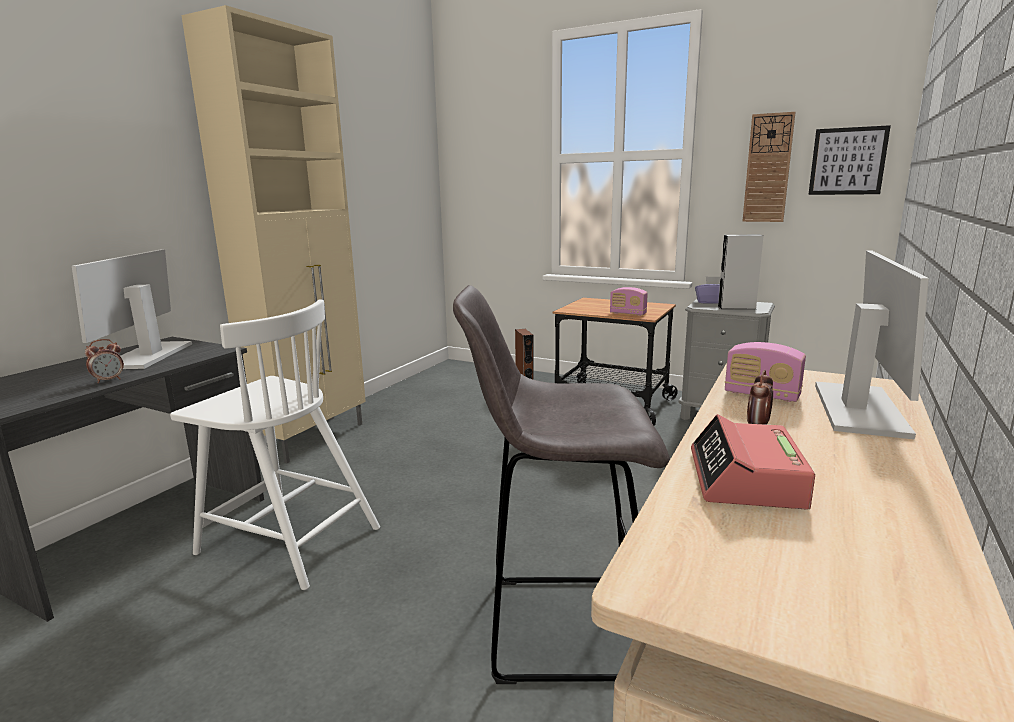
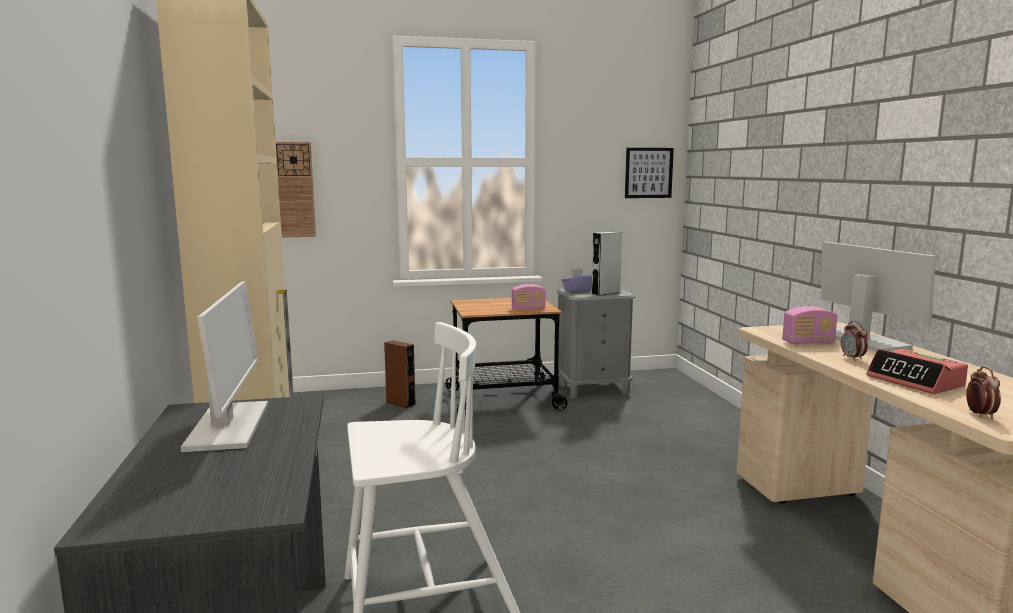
camera: 40 degrees left, 5 degrees down
monitor [72,249,192,369] -> monitor turned 150 degrees counterclockwise [180,281,268,452]
alarm clock [85,339,124,383] -> alarm clock moved to [966,366,1001,419]
grey stool [453,285,670,684] -> none
wall clock [743,112,796,222] -> wall clock moved to [276,142,316,237]

